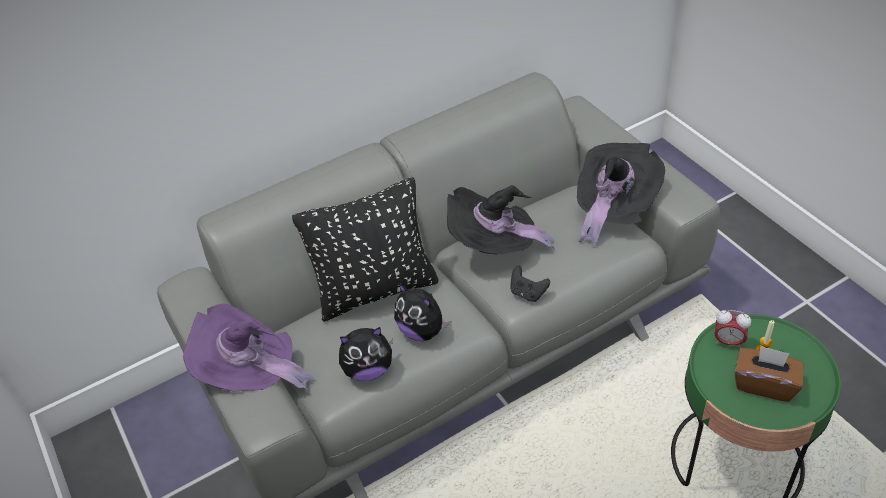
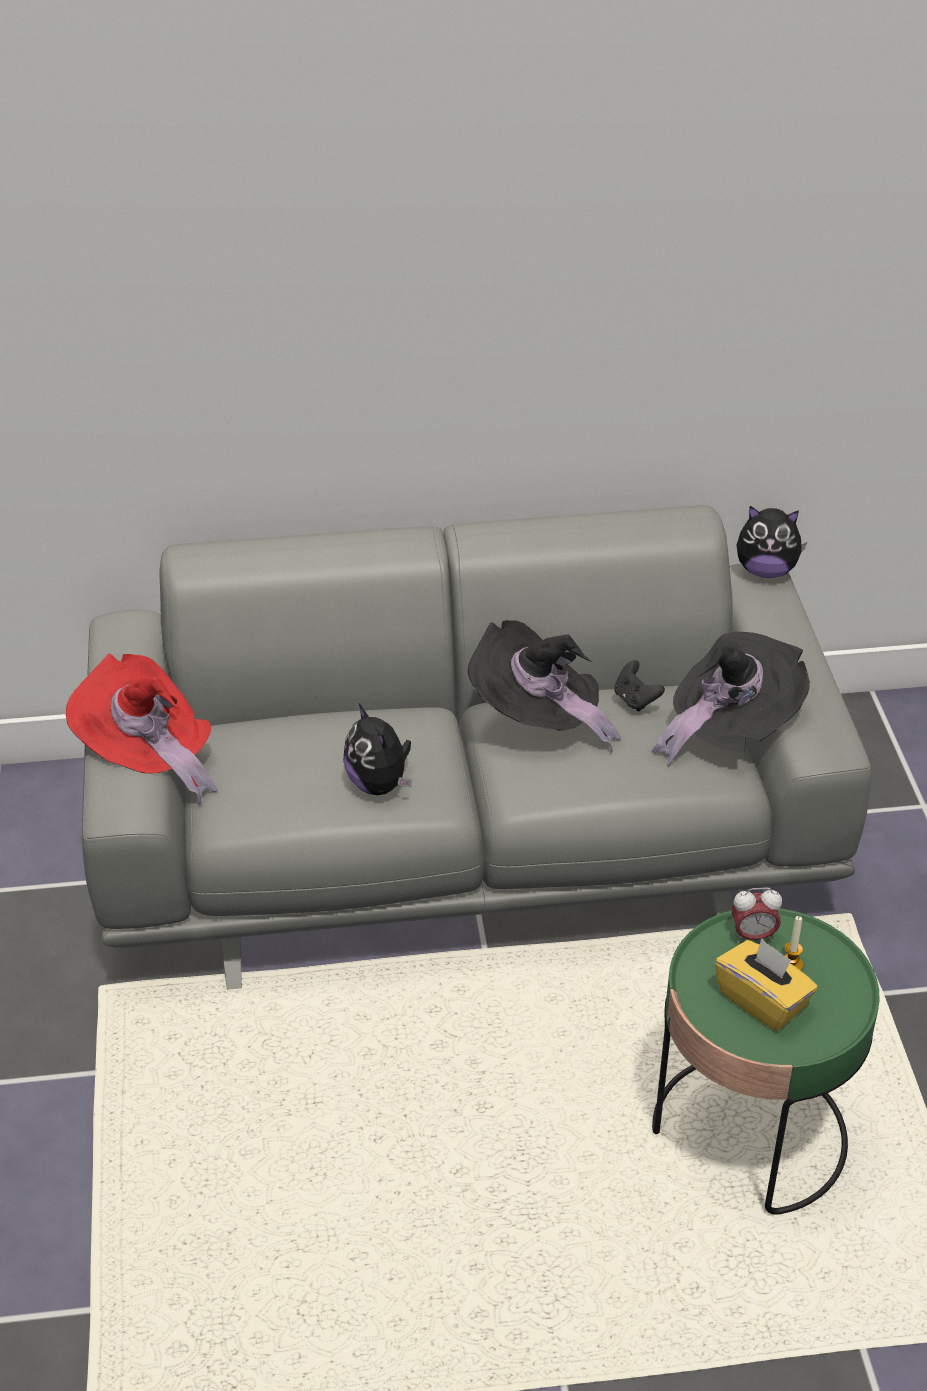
camera: 20 degrees right, 5 degrees down
purple hat [183,304,315,394] -> red hat [66,654,218,805]
black pillow [292,177,439,322] -> none
plush toy [339,327,393,381] -> plush toy moved to [737,506,807,578]
black game controller [510,266,550,302] -> black game controller moved to [614,660,665,712]
alarm clock [714,310,751,348] -> alarm clock turned 45 degrees counterclockwise [732,888,782,943]
brown tissue box [734,346,804,402] -> yellow tissue box [715,938,818,1031]

